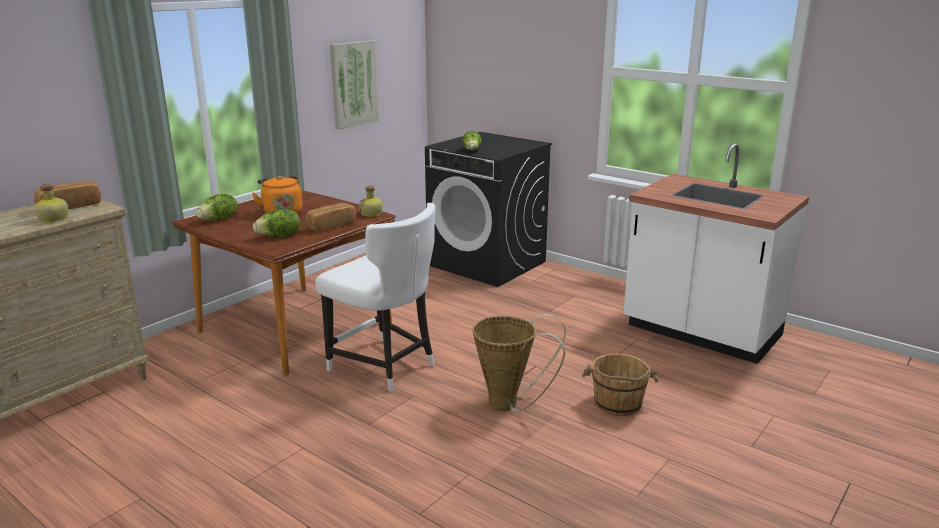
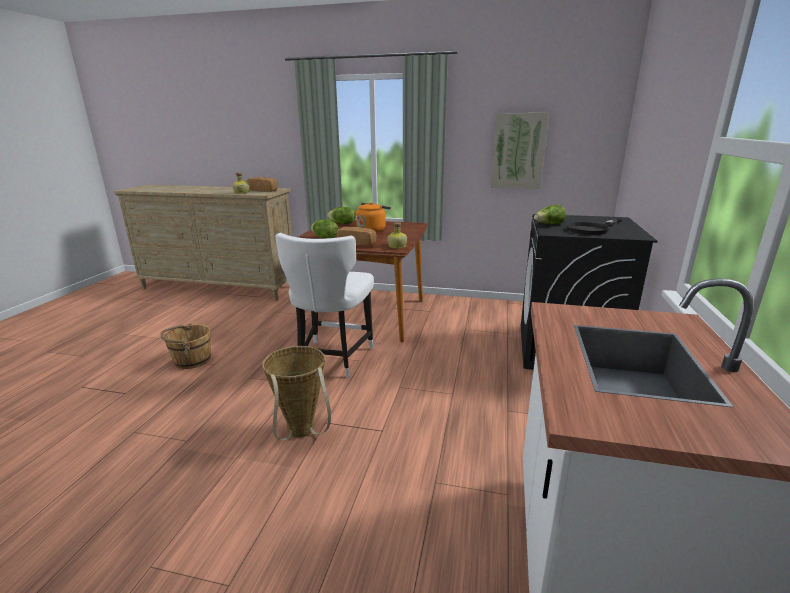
camera: 65 degrees right, 0 degrees up
brown bucket [582,354,658,416] -> brown bucket moved to [161,324,211,369]
none -> black frying pan [566,219,622,235]

